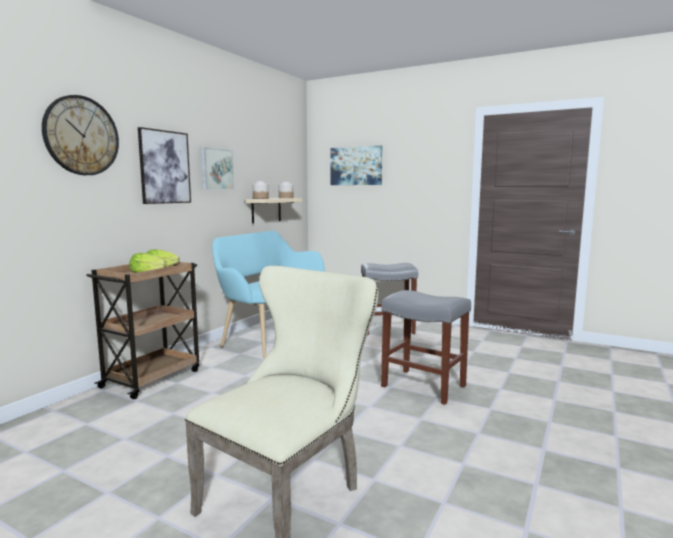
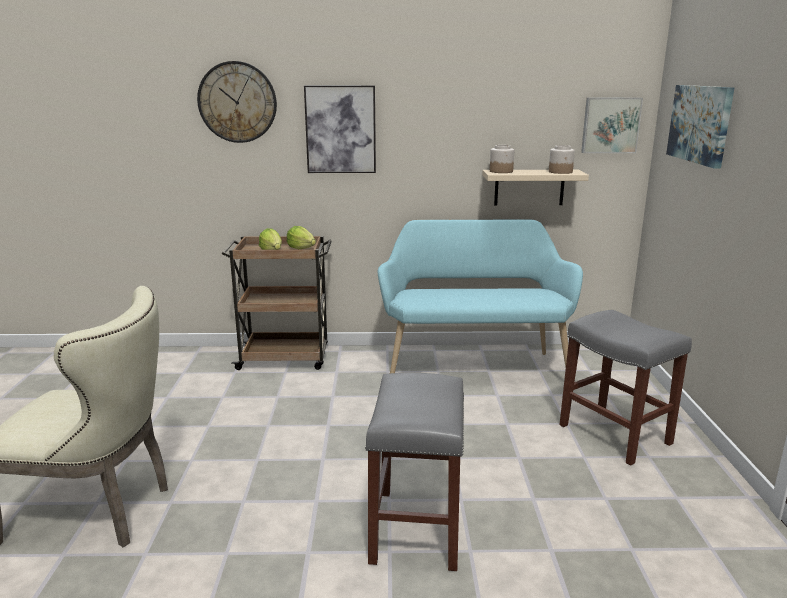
camera: 60 degrees right, 10 degrees up
picture [200,147,234,190] -> picture moved to [581,98,643,153]

